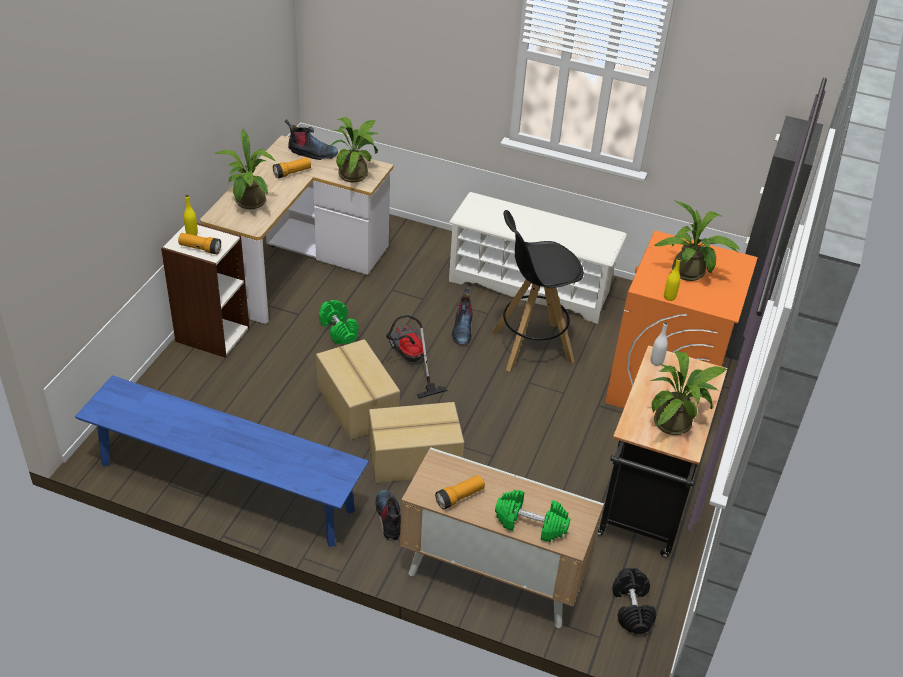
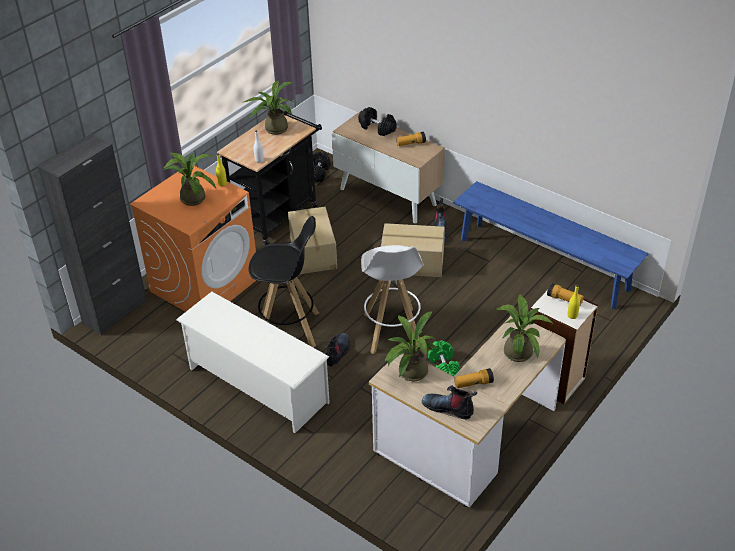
camera: 160 degrees left, 0 degrees up
cardboard box [316,339,400,440] -> cardboard box moved to [288,207,337,274]
vacuum cleaner [386,315,448,399] -> white stool [361,245,424,355]
green dumbbell [495,490,570,542] -> black dumbbell [358,107,397,136]

